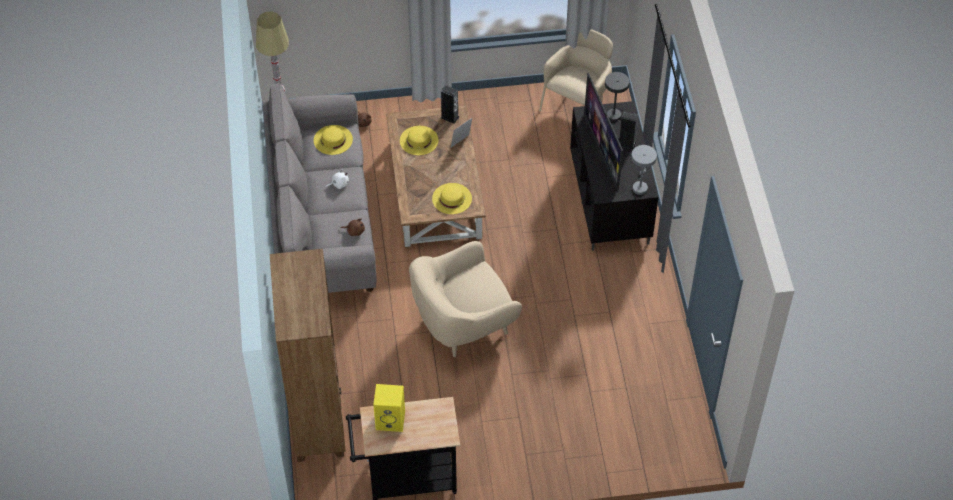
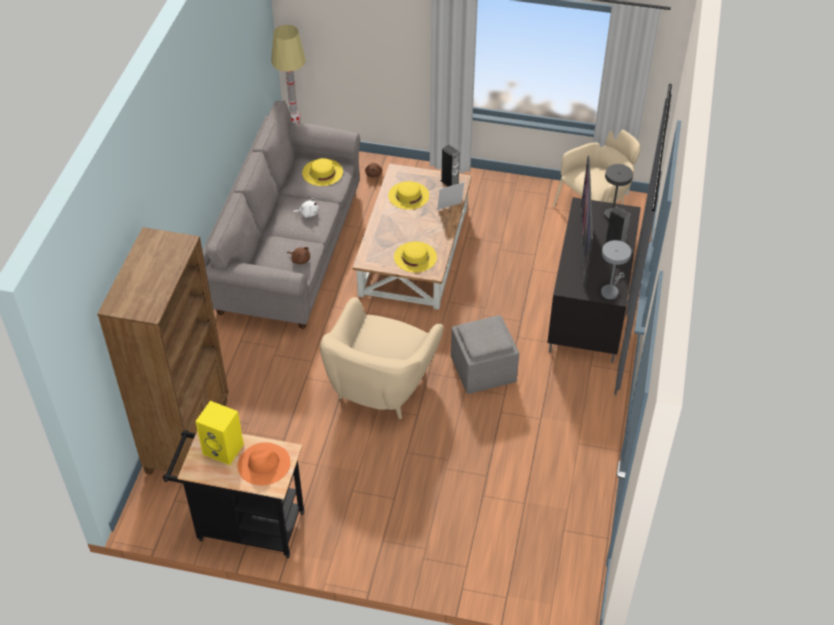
camera: 20 degrees right, 5 degrees down
beige armchair [409,241,522,357] -> beige armchair turned 60 degrees counterclockwise [320,297,443,419]
none -> orange hat [237,442,291,485]
none -> grey ottoman [451,315,519,394]

